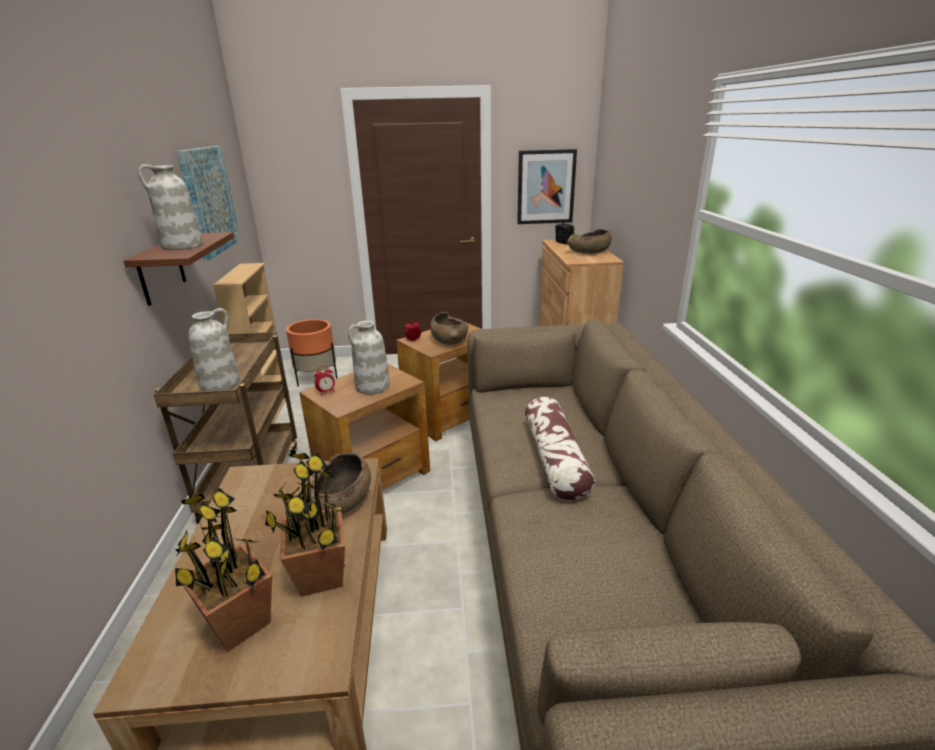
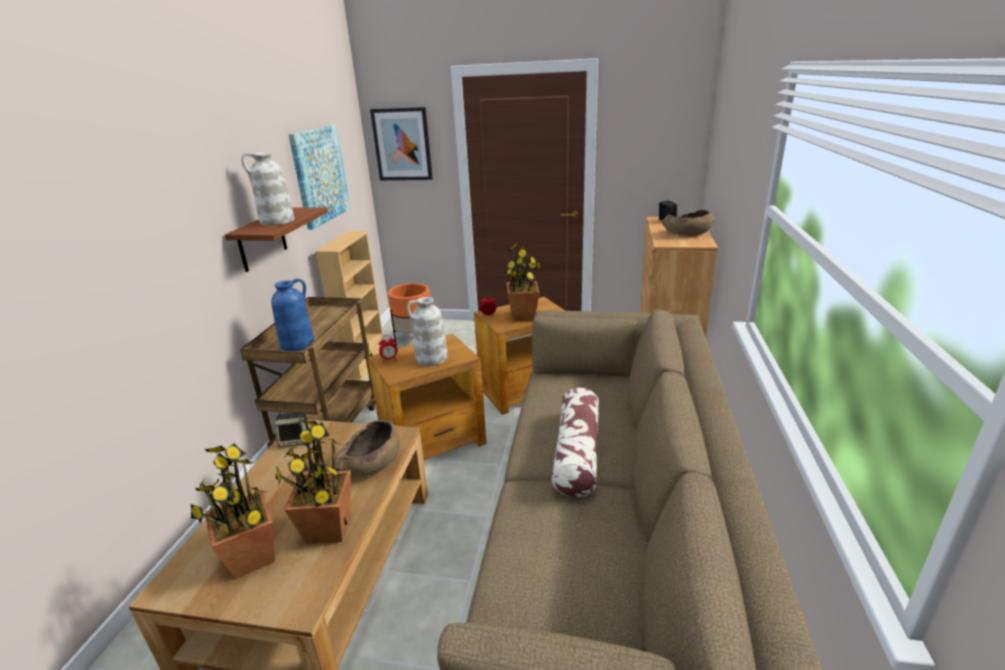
camera: 15 degrees right, 0 degrees up
white vase [188,308,240,391] -> blue vase [271,278,314,351]
brown bowl [430,312,468,345] -> potted plant [505,244,542,322]
picture [517,149,577,224] -> picture moved to [370,107,433,180]
none -> speaker [273,412,309,447]

